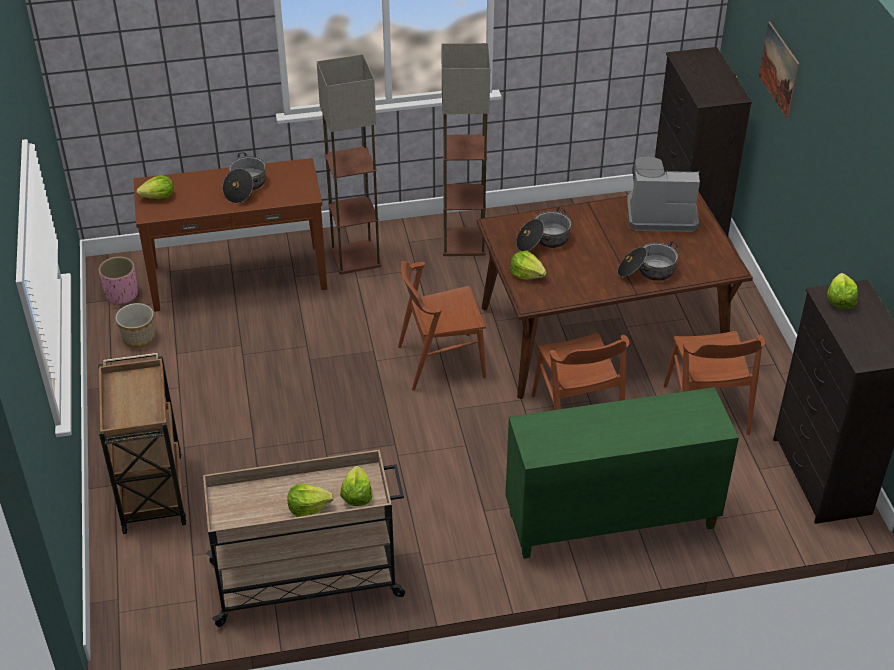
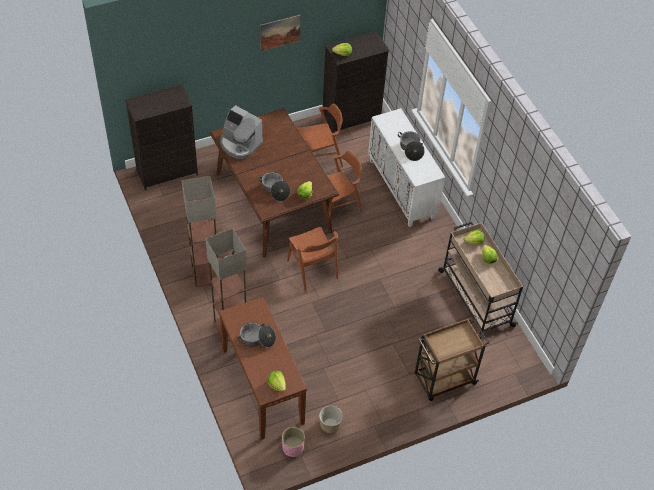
camera: 105 degrees left, 10 degrees up
green cabinet [505,387,739,559] -> white cabinet [368,108,445,227]
cooking pot [617,242,678,281] -> cooking pot moved to [398,131,425,161]
coffee machine [627,157,700,232] -> coffee machine turned 45 degrees counterclockwise [220,105,263,159]
picture [759,22,800,119] -> picture moved to [260,15,301,51]

